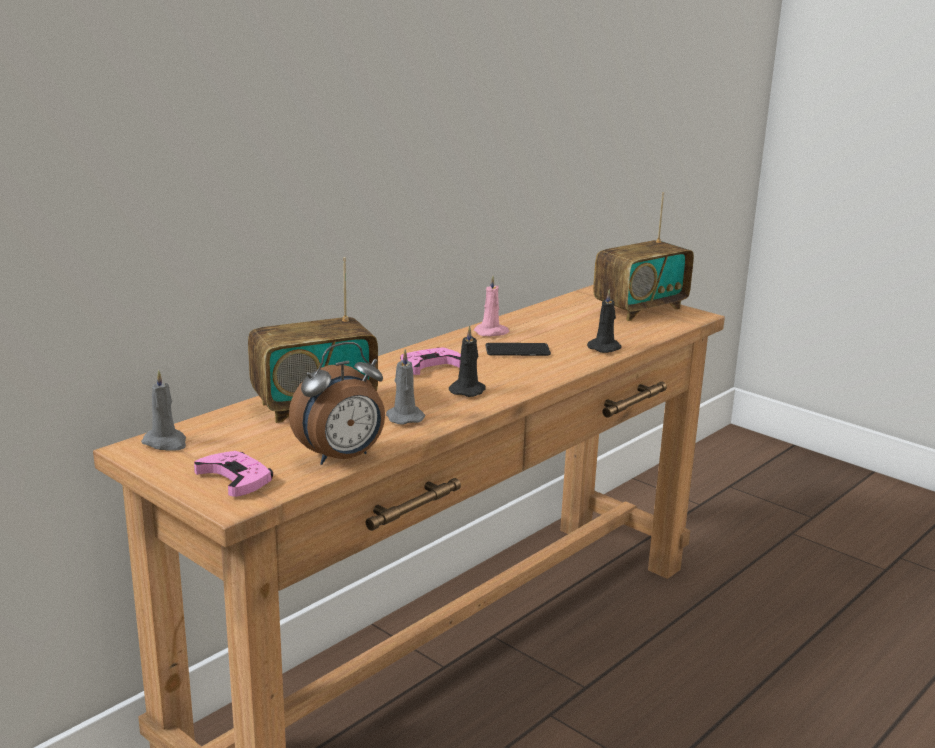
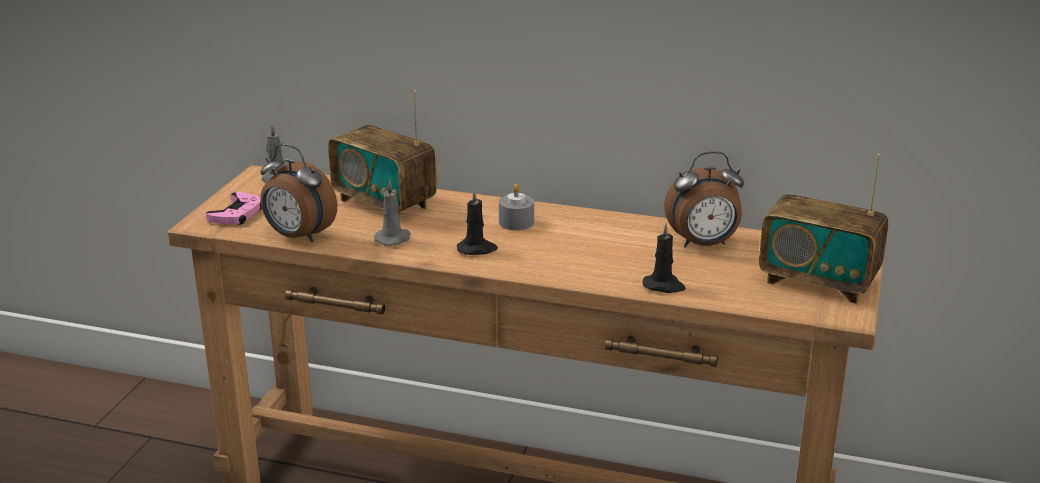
camera: 65 degrees right, 5 degrees up
pink game controller [400,347,461,375] -> grey candle [499,184,534,230]
pink candle [474,276,510,336] -> none
phone [485,343,551,356] -> none
none -> alarm clock [664,151,744,247]

